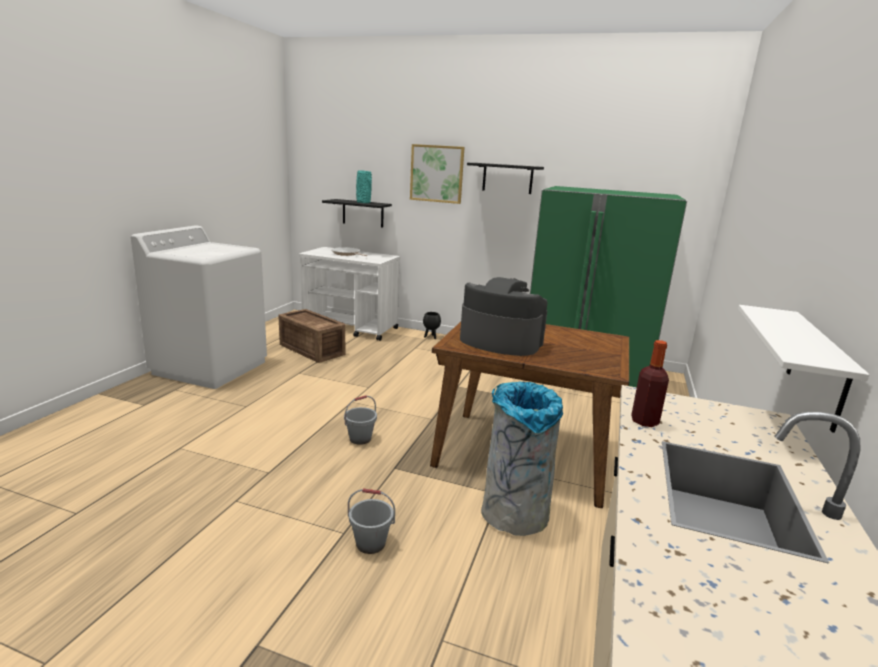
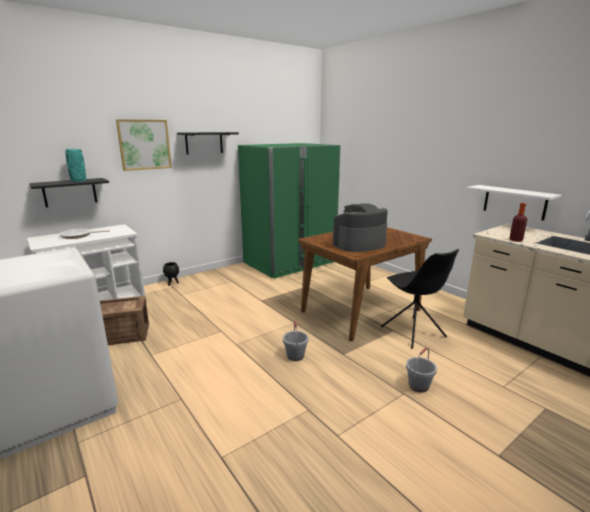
camera: 55 degrees left, 0 degrees up
grey trash can [481,381,563,536] -> black chair [381,249,459,349]

